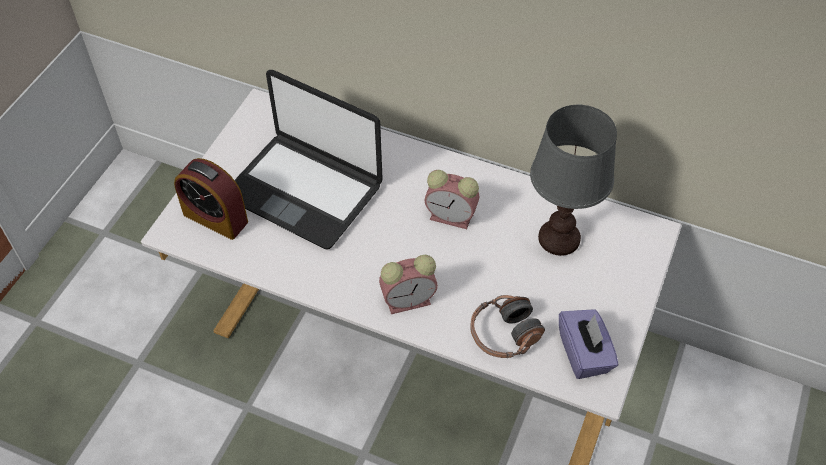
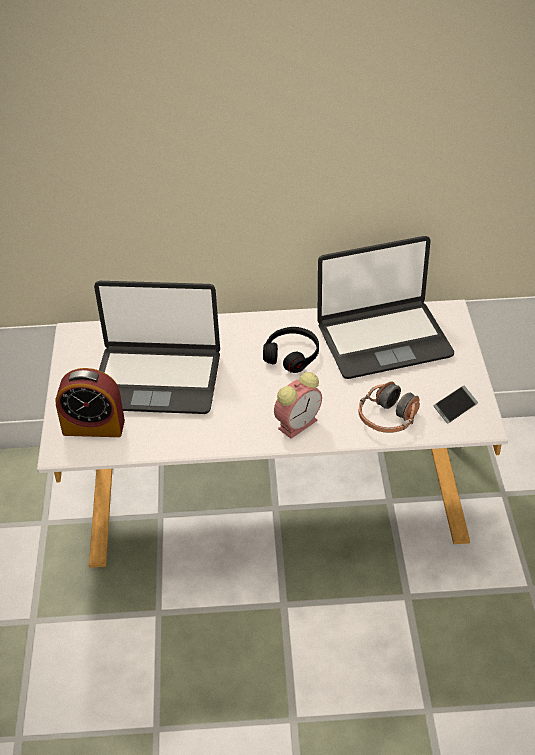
camera: 25 degrees left, 10 degrees down
alarm clock [425,170,479,229] -> black headphones [263,327,319,373]
grey table lamp [530,105,617,256] -> laptop [317,236,454,379]
purple tissue box [559,309,618,379] -> phone [434,386,478,423]

